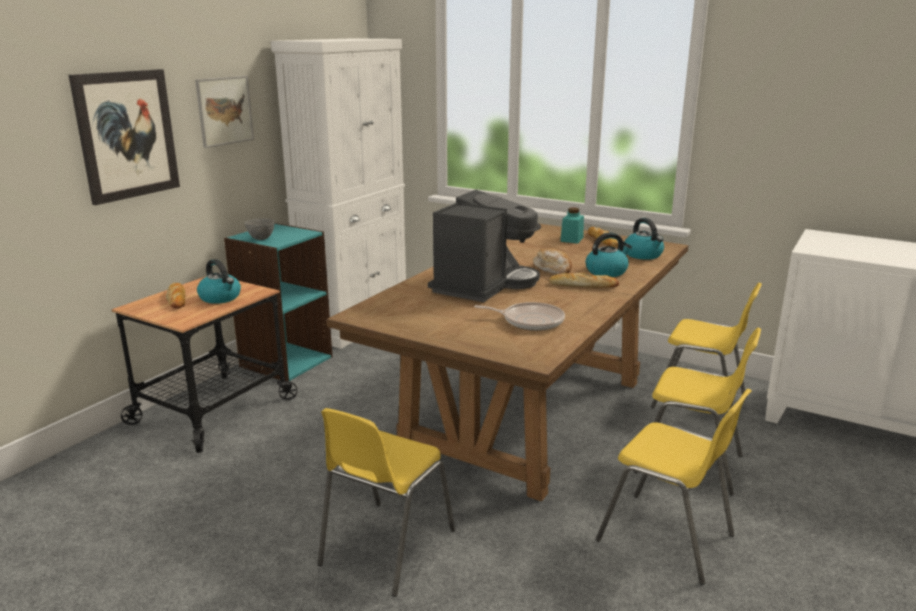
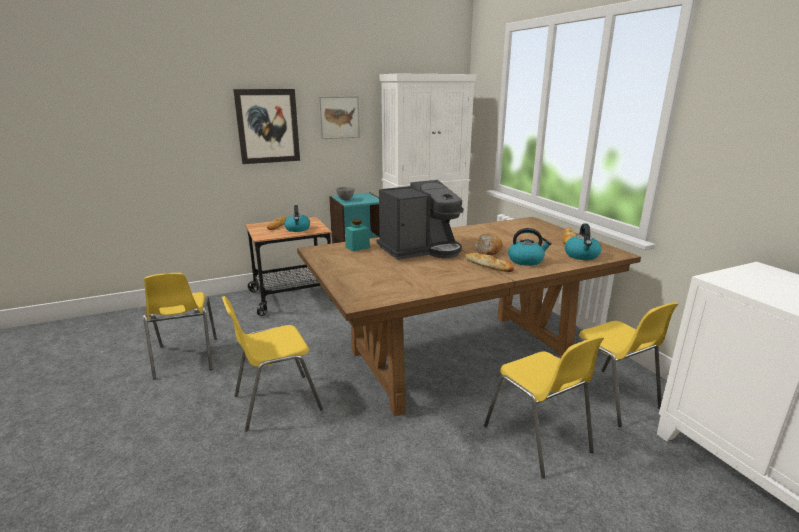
camera: 35 degrees right, 0 degrees up
frying pan [474,302,565,331] -> none
turquoise jar [560,208,584,244] -> turquoise jar moved to [345,219,370,252]
yellow chair [596,389,752,585] -> yellow chair moved to [143,273,217,380]

